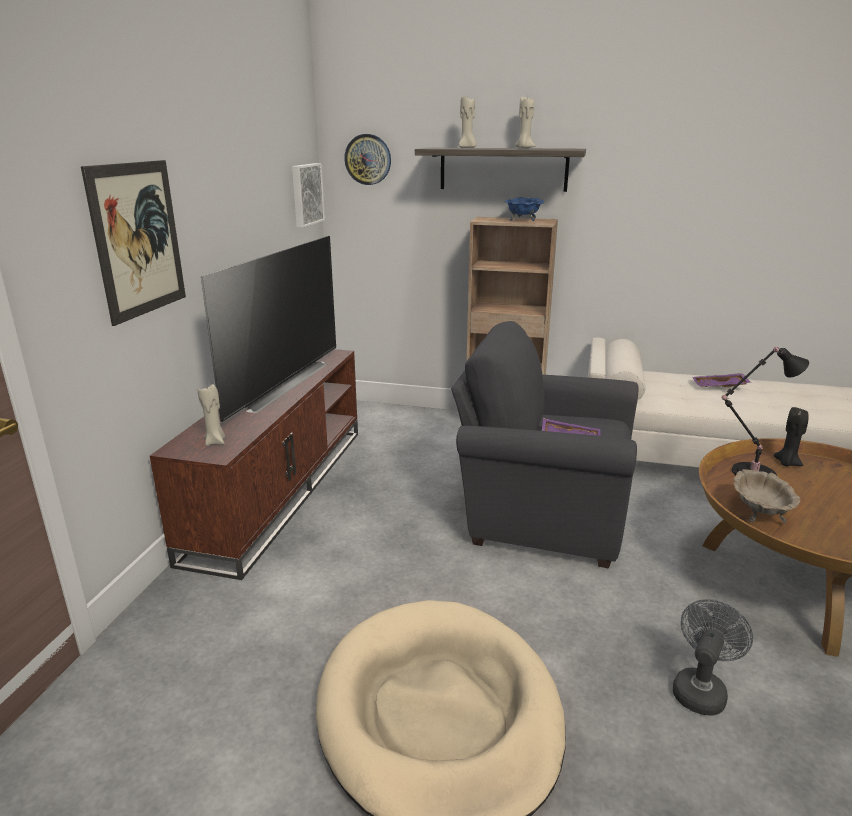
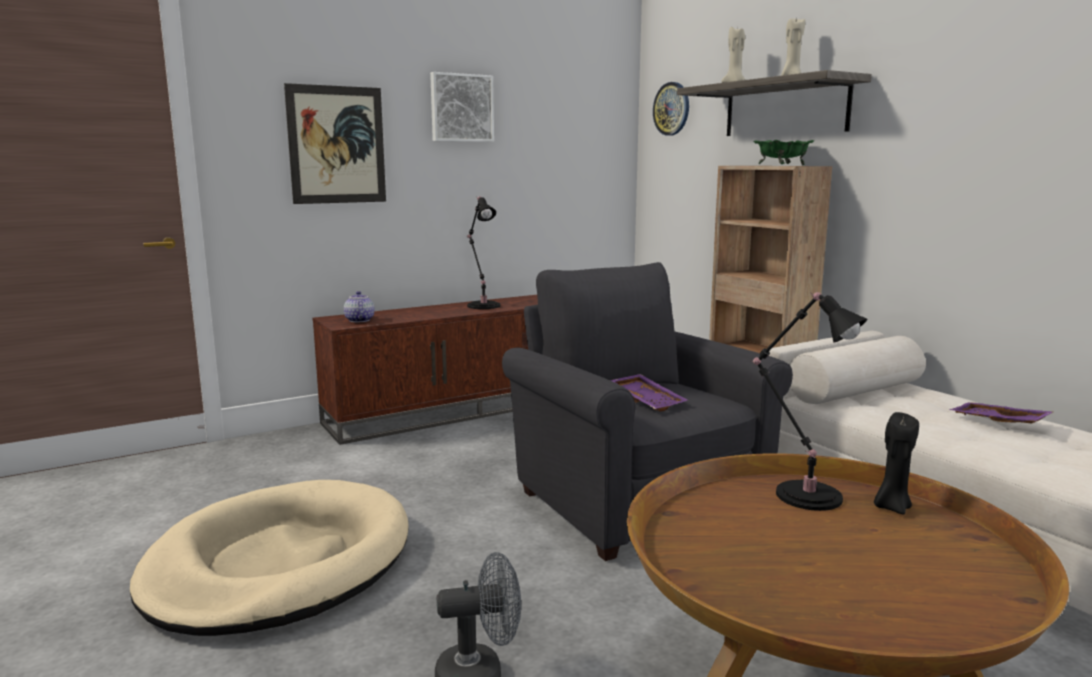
camera: 45 degrees right, 10 degrees down
beige candle [198,384,225,446] -> teapot [344,291,375,322]
television [201,236,336,423] -> black table lamp [467,196,501,309]
picture [292,163,325,228] -> picture moved to [430,72,494,142]
blue bowl [504,197,544,221] -> green bowl [754,140,814,166]
beige bowl [734,469,800,524] -> none

